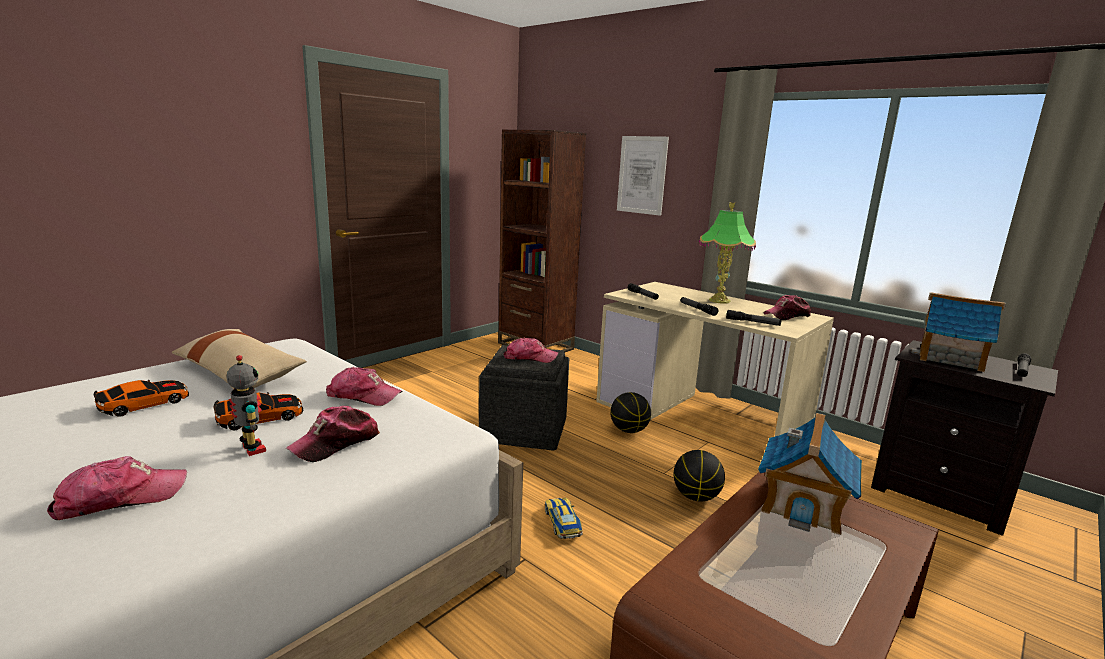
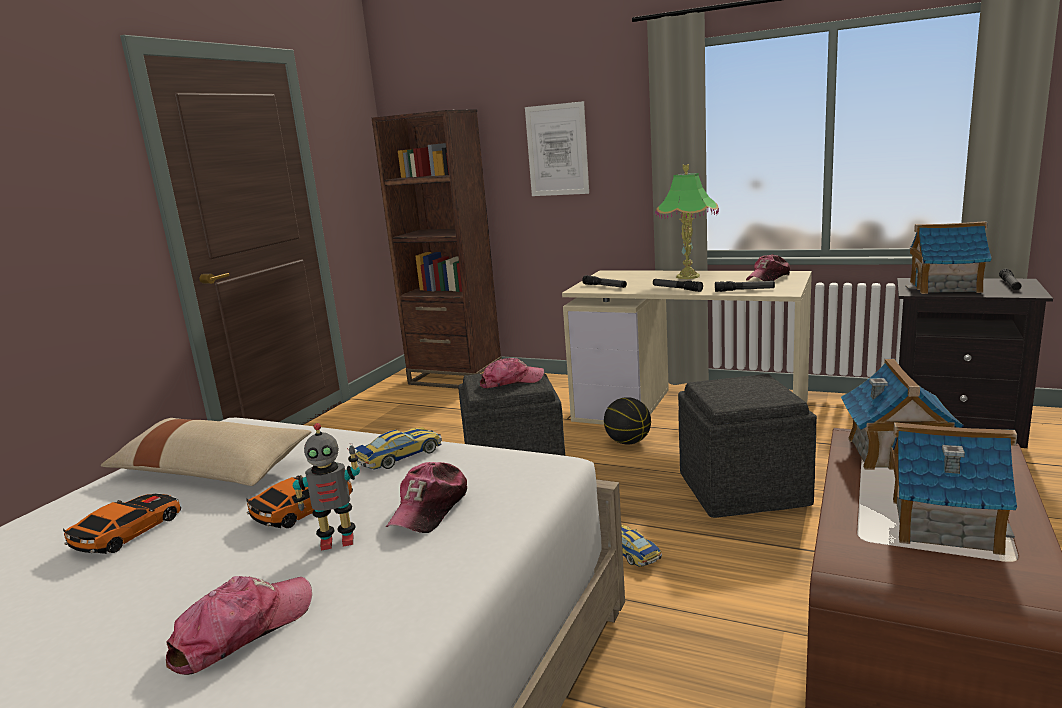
camera: 15 degrees left, 0 degrees up
toy robot [226,355,266,456] -> toy robot turned 135 degrees clockwise [293,423,360,551]
cap [326,367,403,406] -> toy car [355,427,442,470]
basketball [674,450,725,501] -> grey ottoman [678,374,817,518]
none -> toy house [891,422,1017,555]

